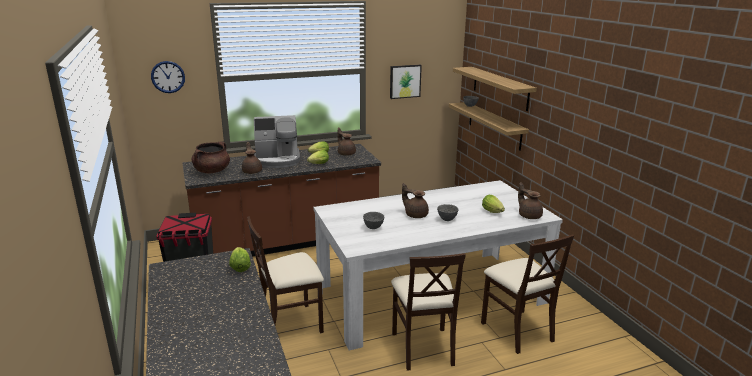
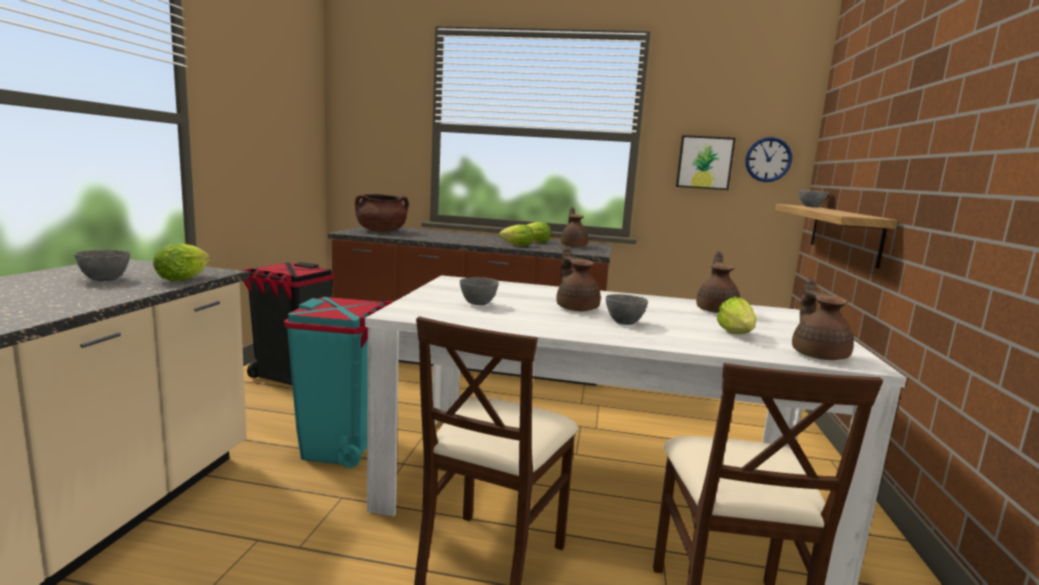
camera: 30 degrees right, 10 degrees down
wall clock [151,61,185,93] -> wall clock moved to [745,137,792,182]
brown teapot [242,142,262,174] -> brown teapot moved to [696,251,740,313]
beige chair [247,216,324,334] -> turquoise trash can [284,297,394,468]
coffee machine [254,115,300,168] -> none
shelf [453,67,537,111] -> none
none -> grey bowl [74,250,130,281]

